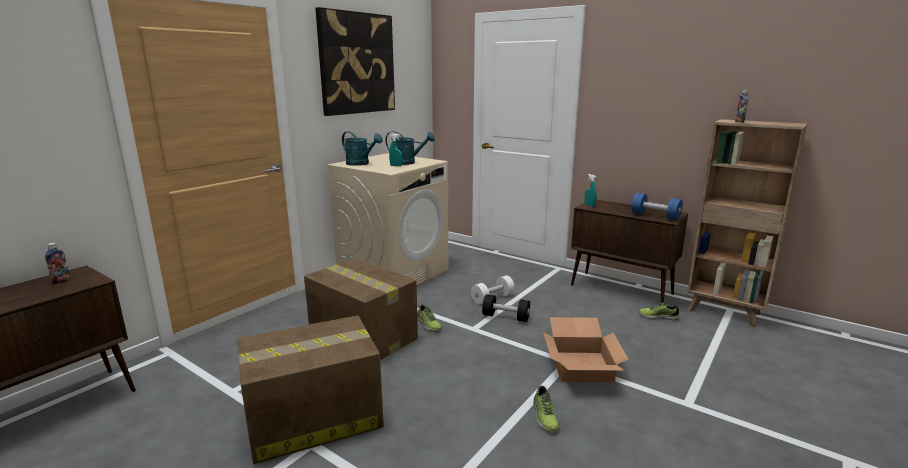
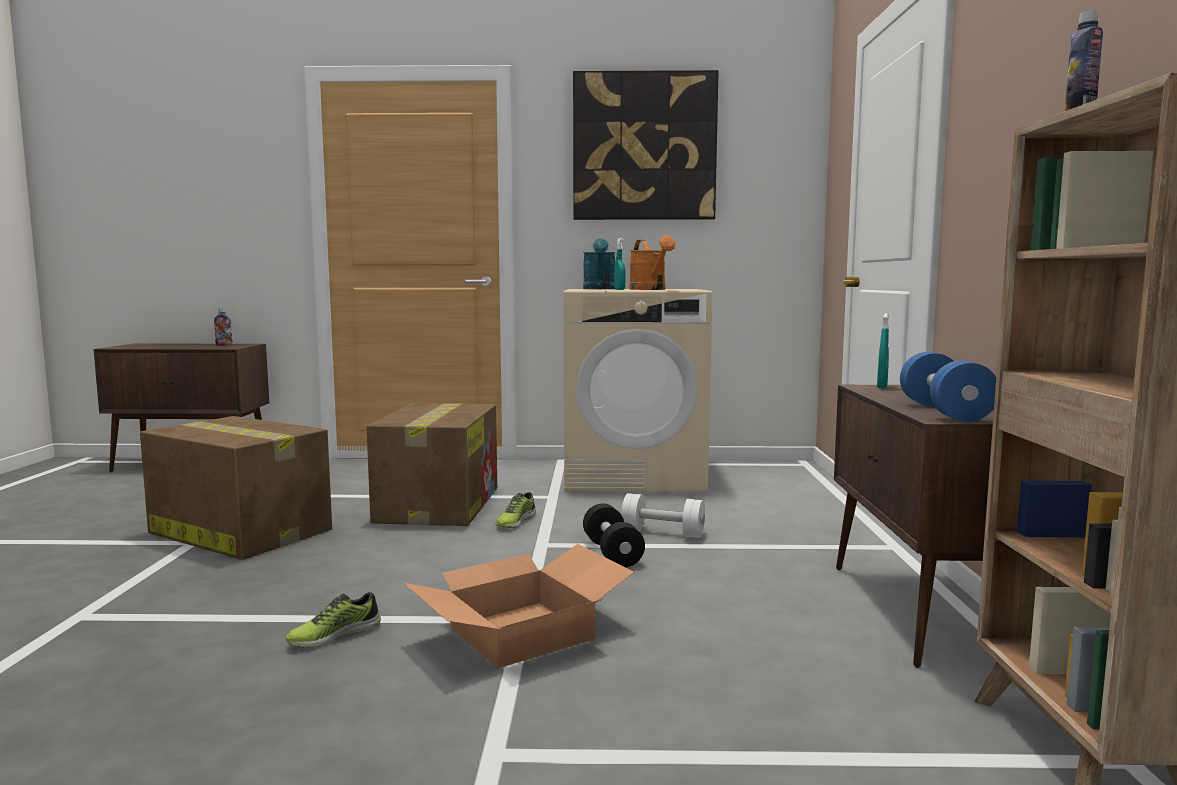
camera: 55 degrees right, 10 degrees down
turquoise watering can [385,131,435,165] -> orange watering can [629,236,676,290]
shoe [639,302,680,320] -> none

